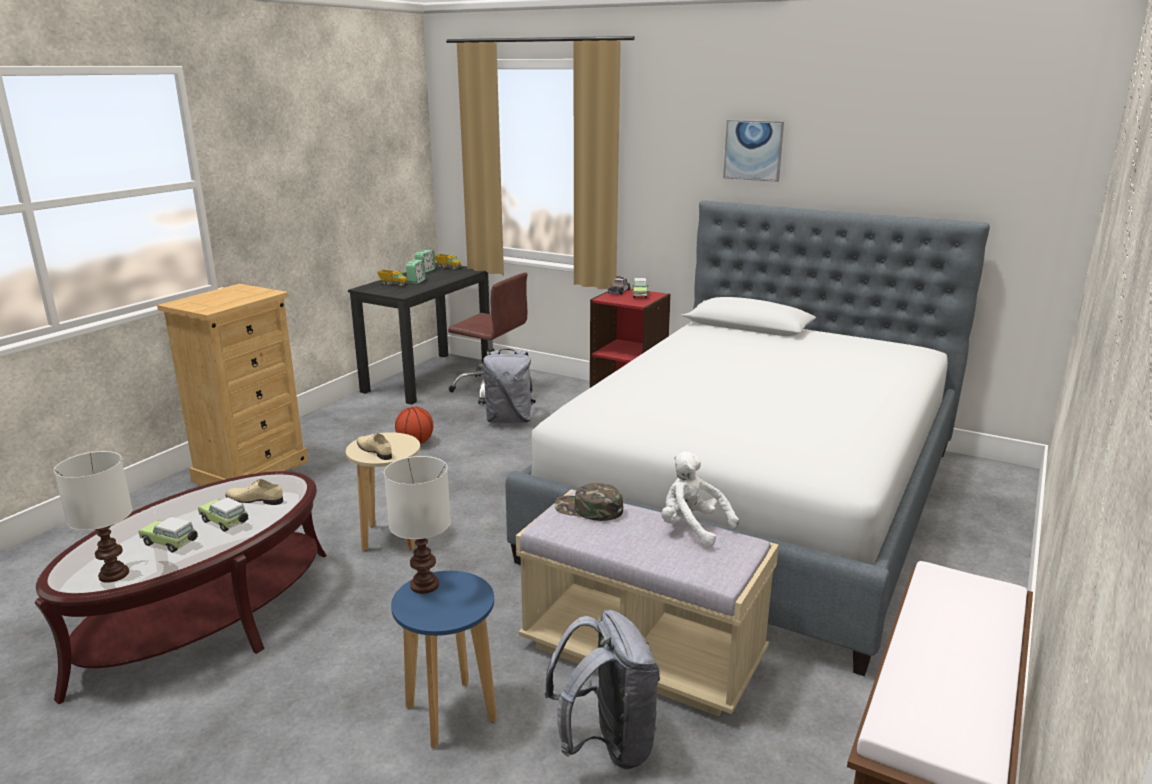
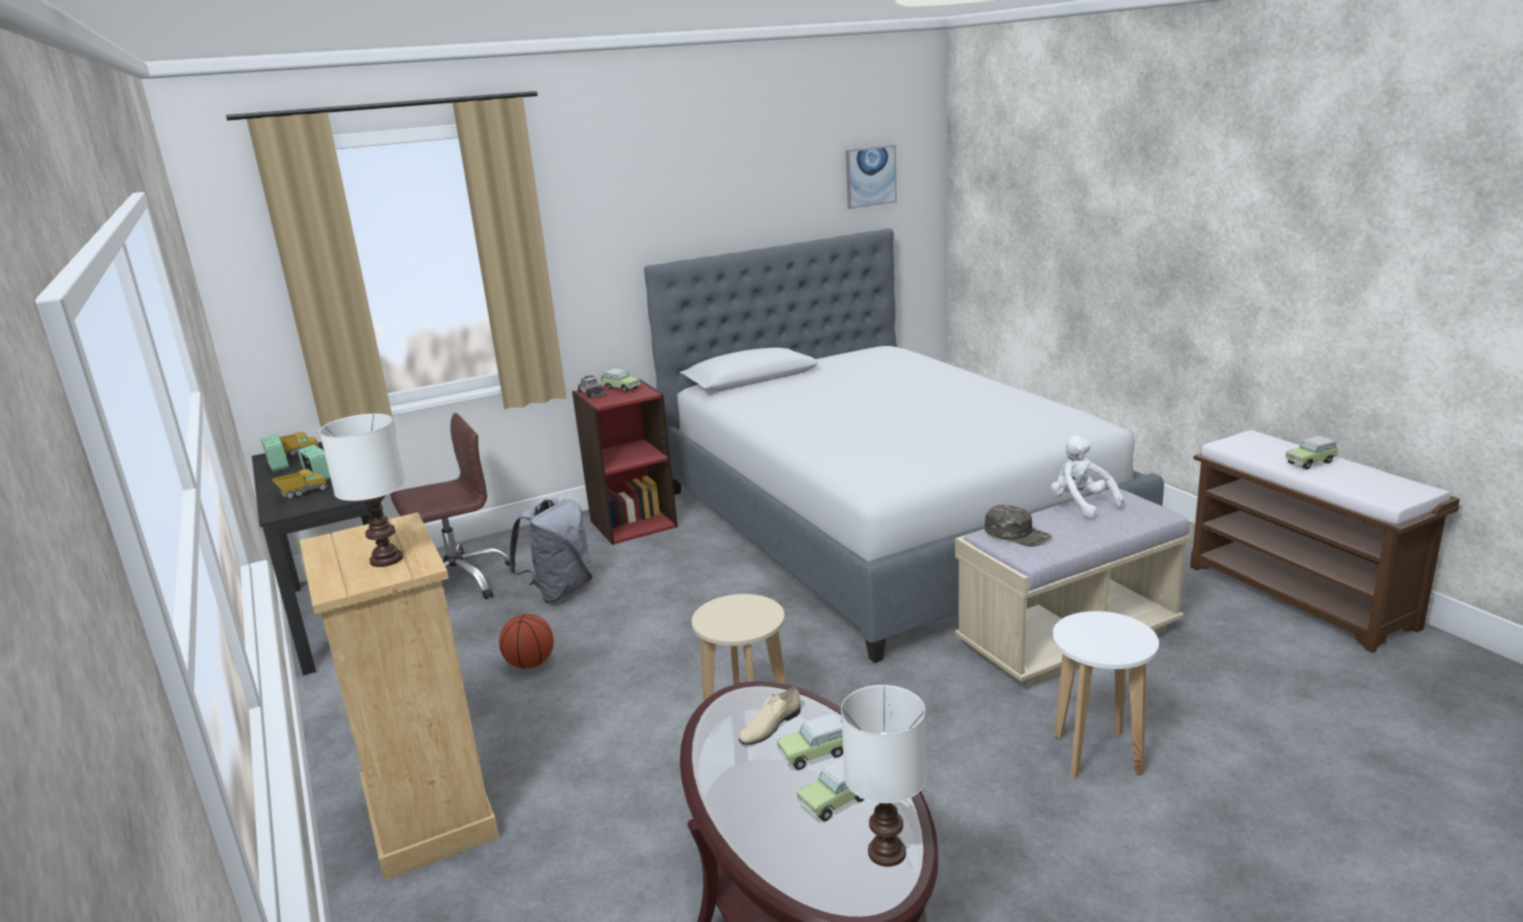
camera: 55 degrees left, 0 degrees up
beige shoe [357,433,392,460] -> none
white table lamp [384,456,451,594] -> white table lamp moved to [319,414,405,567]
blue stool [391,571,497,748] -> white stool [1052,611,1159,778]
grey backpack [545,609,660,770] -> none
green cap [555,483,623,521] -> green cap turned 105 degrees counterclockwise [985,505,1052,547]
white plush toy [661,452,739,547] -> white plush toy turned 75 degrees clockwise [1050,435,1124,518]
picture [723,120,784,182] -> picture moved to [846,145,897,209]
none -> toy car [1285,436,1338,469]

